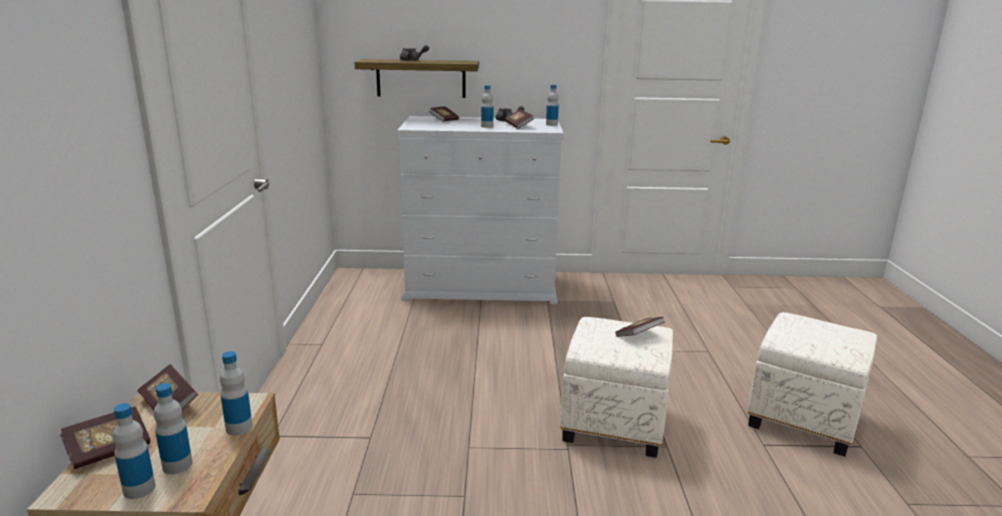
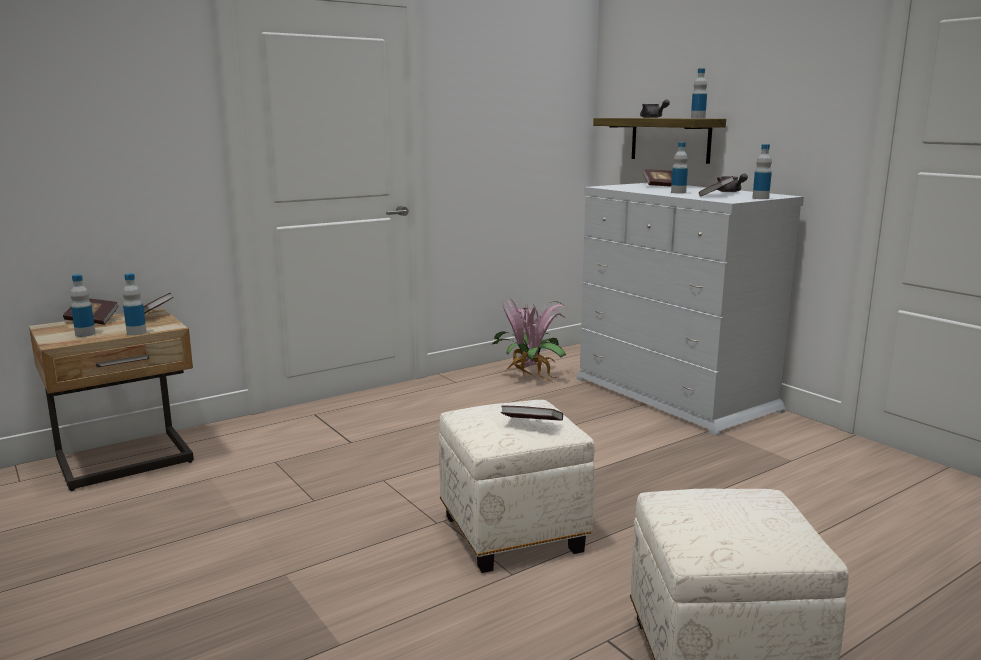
camera: 55 degrees right, 5 degrees down
bottle [113,403,156,499] -> bottle moved to [691,69,707,118]
none -> potted plant [492,297,566,383]

